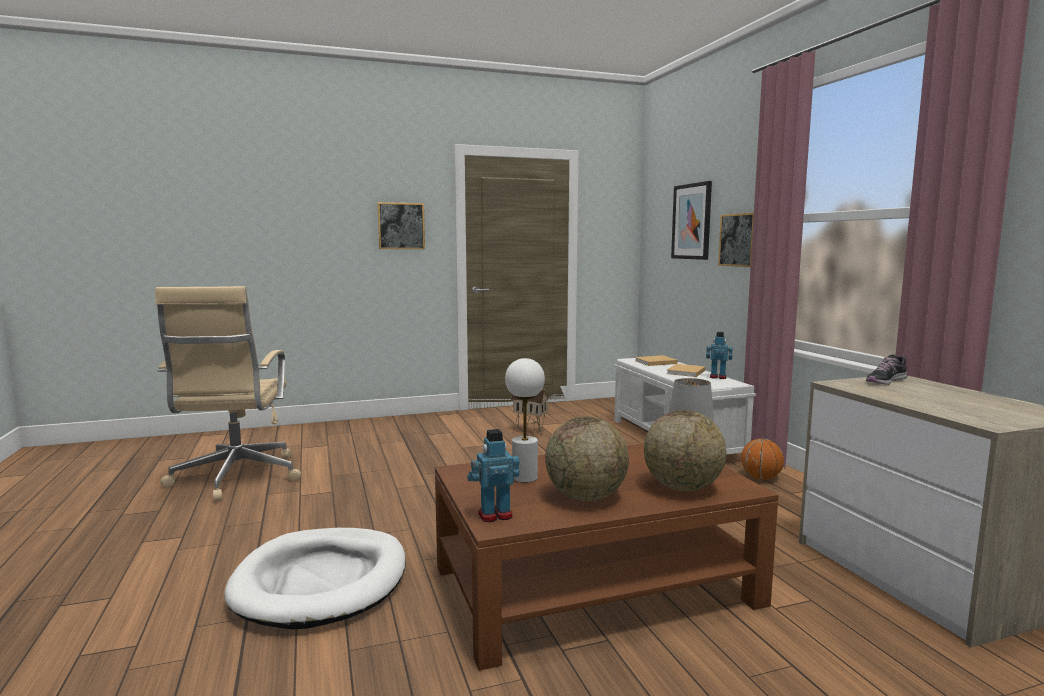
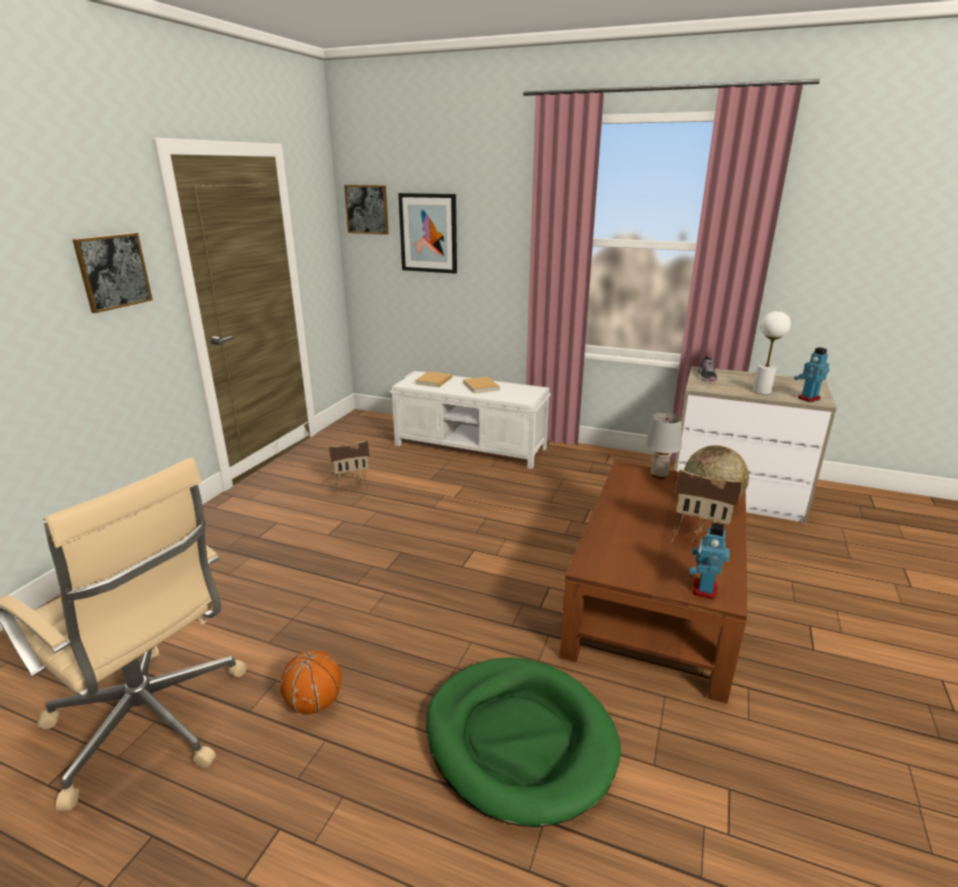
camera: 50 degrees left, 15 degrees up
white dog bed [224,528,406,630] -> green dog bed [426,657,621,827]
white table lamp [505,358,545,483] -> white table lamp moved to [753,311,791,394]
globe [545,416,629,501] -> toy house [672,469,743,544]
toy robot [706,332,733,379] -> toy robot moved to [794,347,830,402]
picture [718,213,754,267] -> picture moved to [344,185,389,235]
basketball [741,438,784,480] -> basketball moved to [280,650,342,714]

